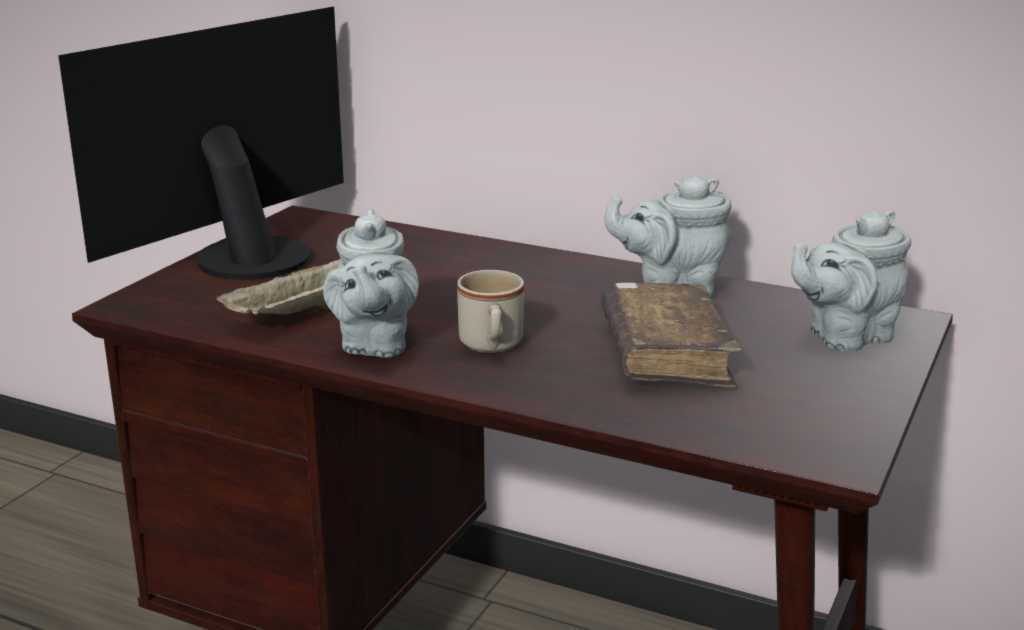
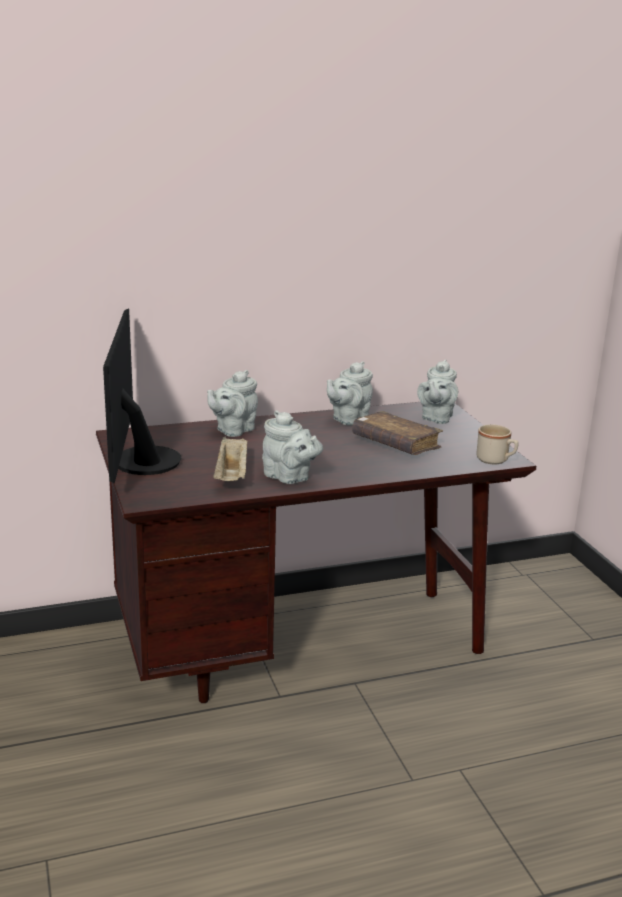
camera: 45 degrees left, 0 degrees up
beige mug [457,270,524,353] -> beige mug moved to [477,424,519,465]
none -> grey teapot [207,370,258,437]

